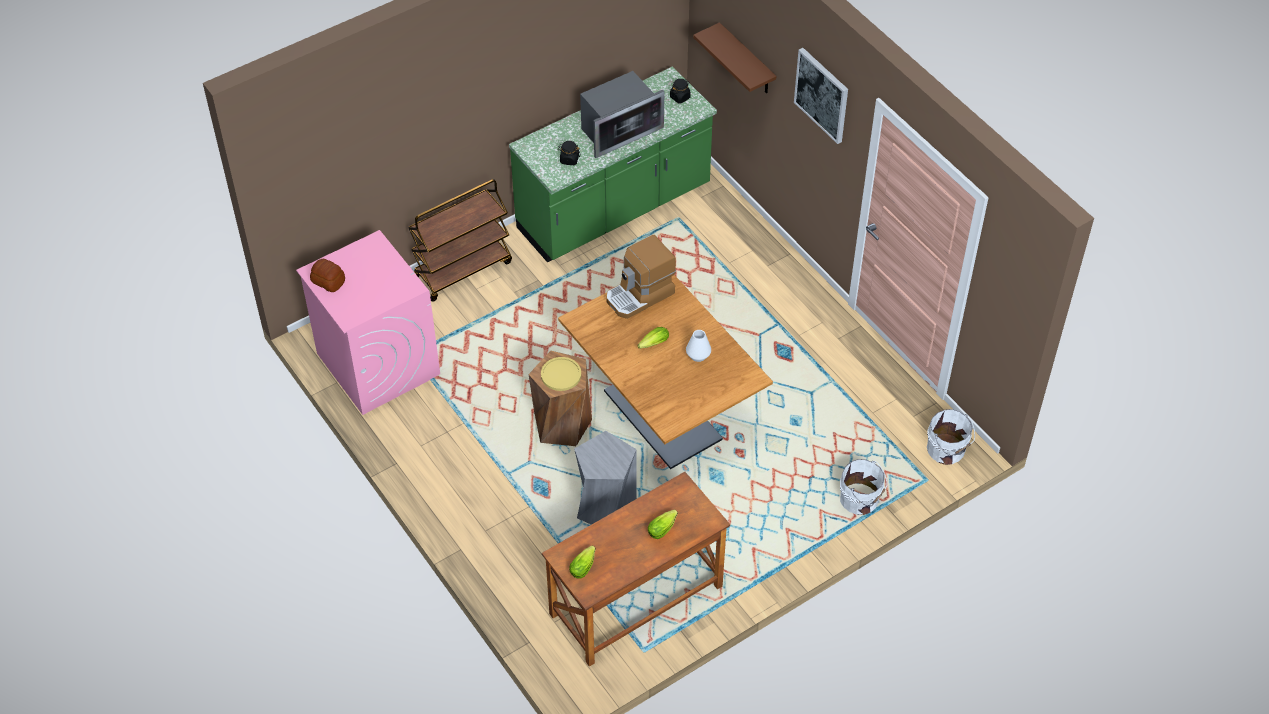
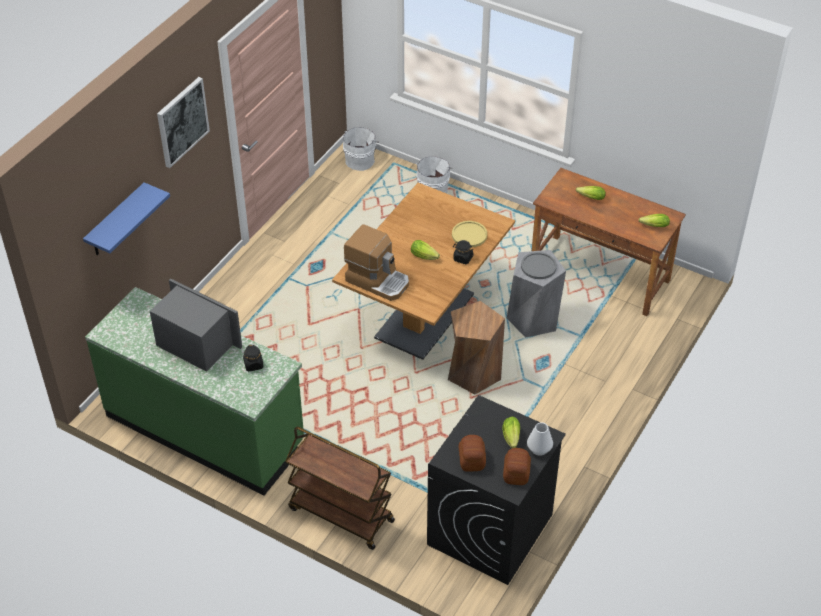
camera: 115 degrees left, 5 degrees down
pink washing machine [296,230,440,415] -> black washing machine [427,395,566,585]
yellow plate [541,357,581,391] -> yellow plate moved to [452,221,487,247]
black jar [670,79,691,104] -> black jar moved to [453,240,474,264]
white vase [686,330,711,362] -> white vase moved to [527,422,553,456]
brown shelf [693,22,776,94] -> blue shelf [83,182,170,255]
none -> bread [459,435,486,472]
none -> lettuce [502,417,520,448]
none -> grey plate [521,252,557,279]

